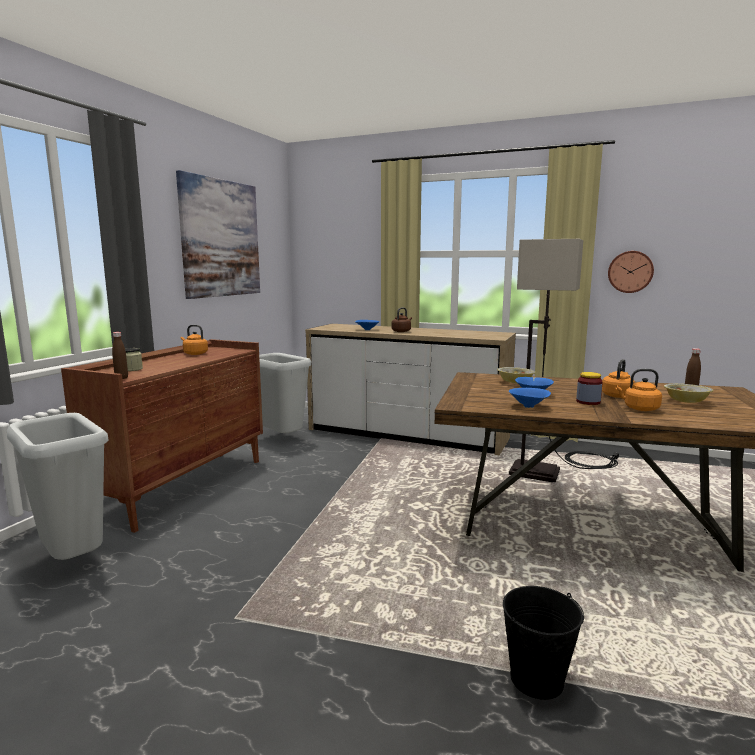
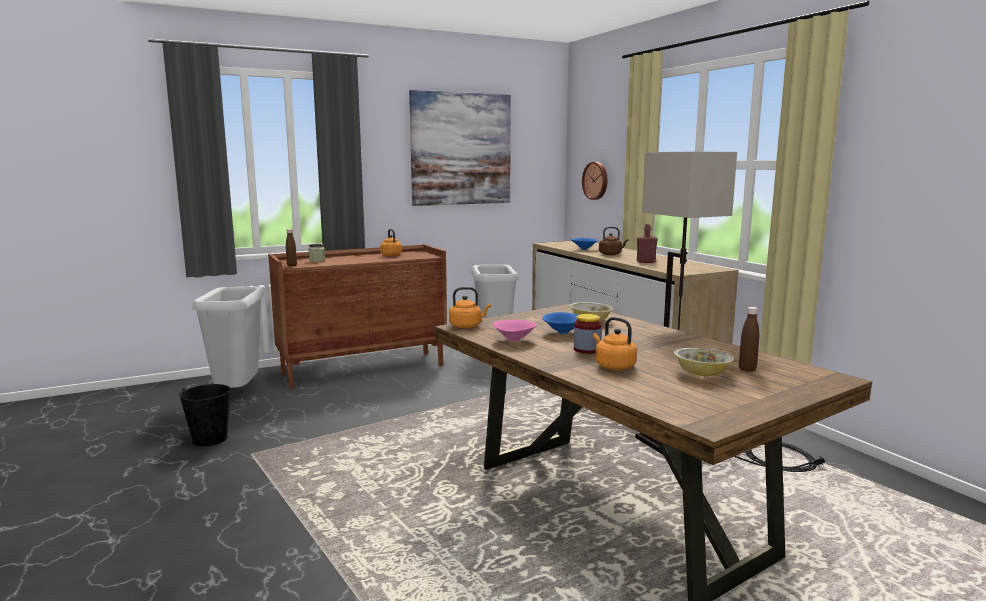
camera: 40 degrees right, 0 degrees up
black bucket [503,586,584,700] -> black bucket moved to [179,384,231,446]
blue bowl [509,388,551,408] -> pink bowl [493,320,537,342]
orange kettle [602,359,635,398] -> orange kettle moved to [449,287,491,328]
wall clock [608,251,654,293] -> wall clock moved to [582,162,608,200]
none -> red bottle [637,224,658,263]

